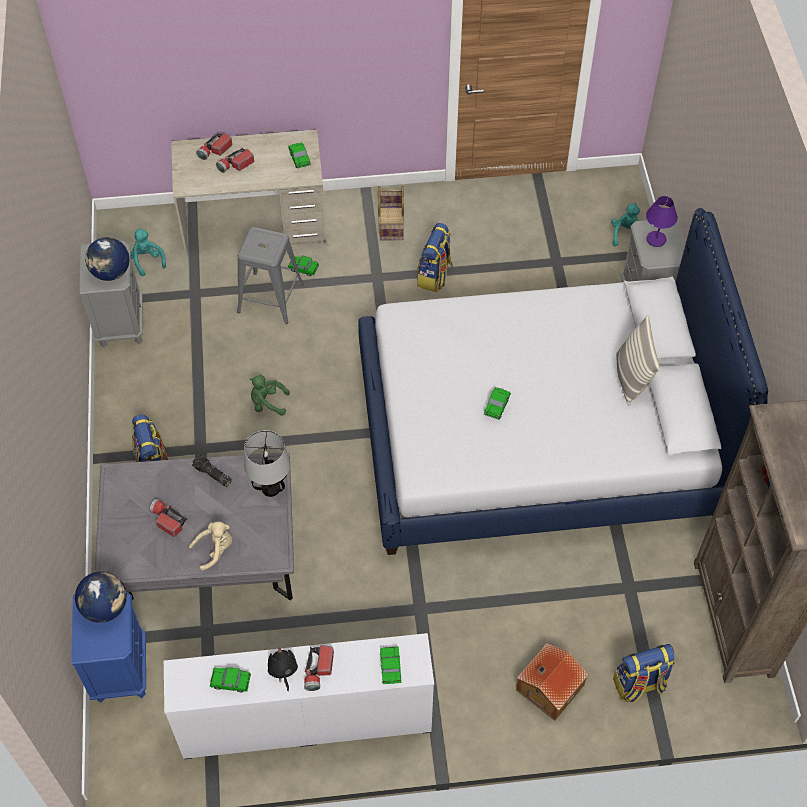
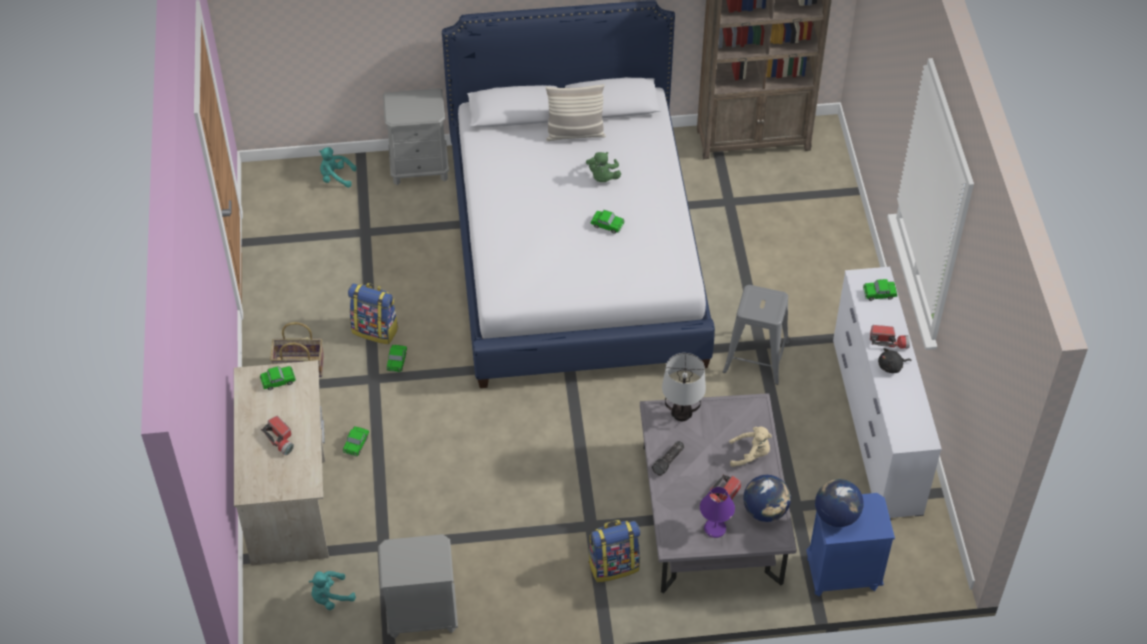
camera: 90 degrees left, 5 degrees down
globe [85,237,129,281] -> globe moved to [743,475,791,522]
beige plush toy [189,521,232,571] -> beige plush toy turned 120 degrees clockwise [729,426,772,467]
flashlight [196,133,232,160] -> none
toy car [210,667,251,692] -> toy car moved to [387,345,407,372]
grey stool [237,227,304,324] -> grey stool moved to [723,285,789,385]
green plush toy [250,375,290,416] -> green plush toy moved to [586,152,621,182]
toy house [516,643,589,721] -> none
backpack [613,644,675,703] -> none
purple table lamp [646,196,678,247] -> purple table lamp moved to [700,487,735,538]

